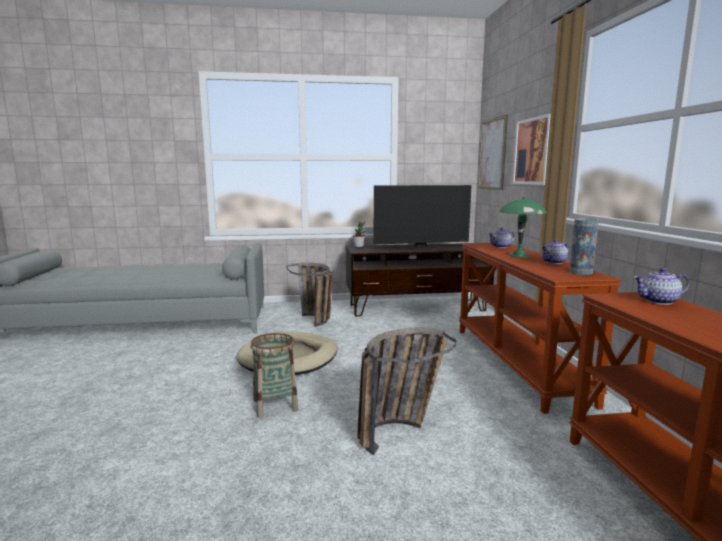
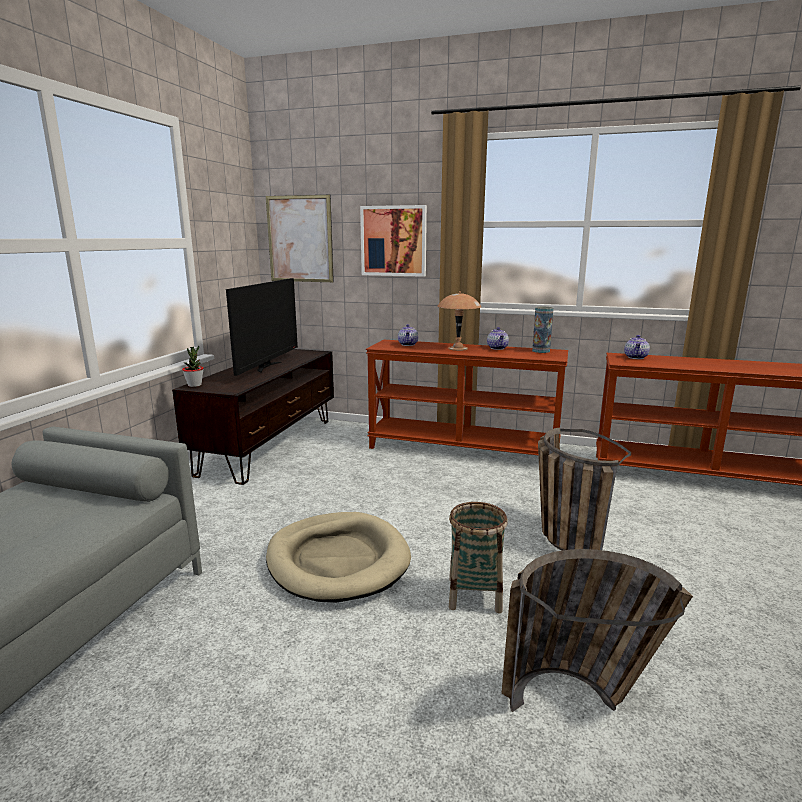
camera: 65 degrees left, 5 degrees up
basket [286,262,333,327] -> basket moved to [501,549,693,712]
green table lamp [499,197,547,257] -> brown table lamp [437,291,481,351]

